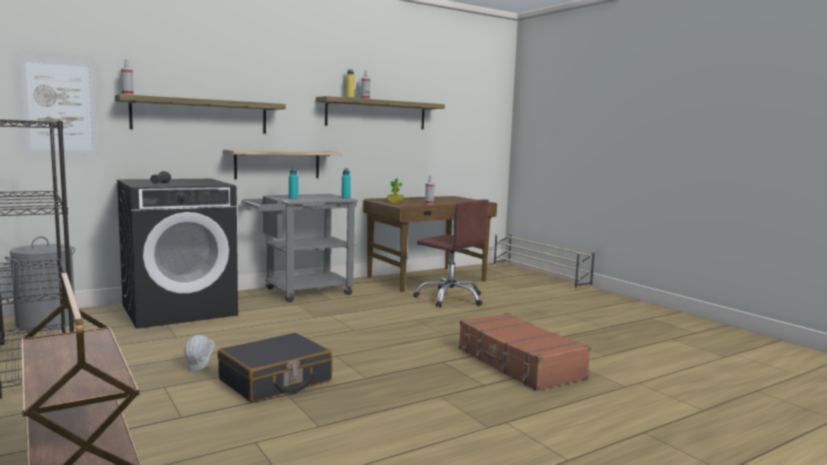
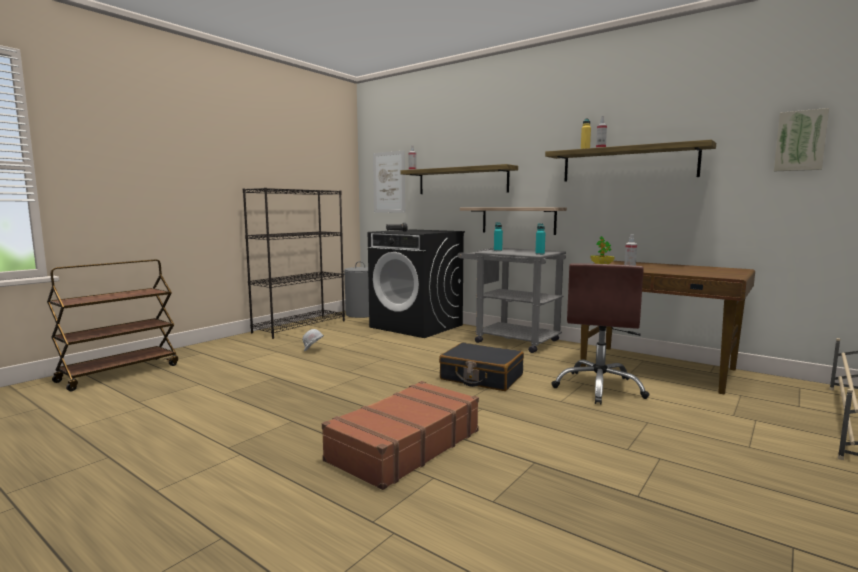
camera: 70 degrees right, 0 degrees up
black suitcase [218,333,332,402] -> black suitcase moved to [439,342,524,391]
none -> picture [774,108,829,171]

